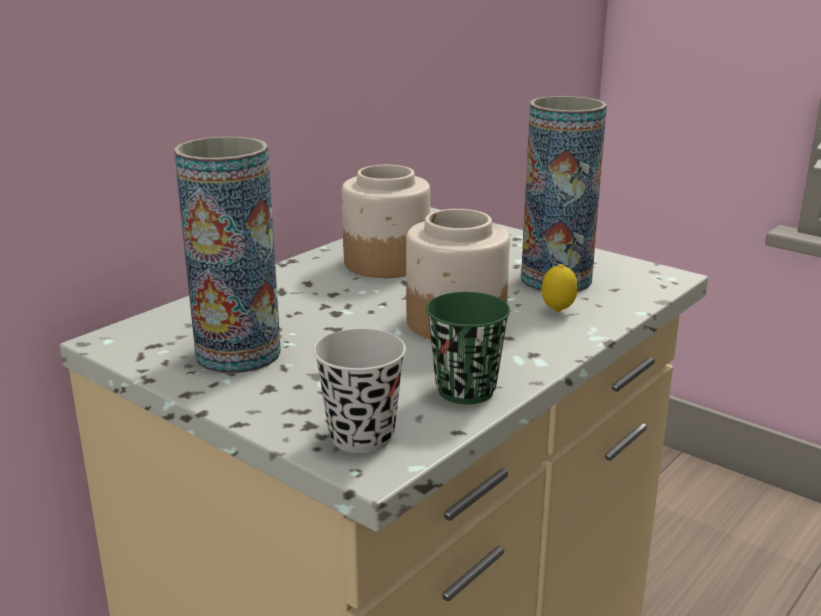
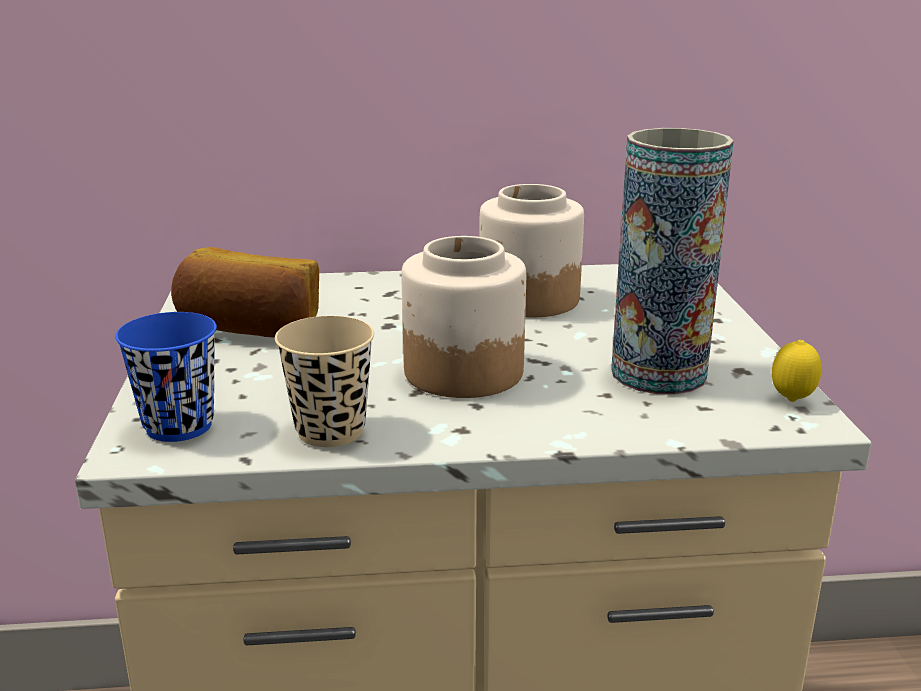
camera: 45 degrees right, 0 degrees up
vase [174,137,281,374] -> bread [171,247,319,338]
black cup [313,329,406,453] -> blue cup [115,312,217,442]
green cup [426,292,510,404] -> beige cup [275,316,374,447]
lemon [542,264,578,312] -> lemon moved to [772,340,821,402]

